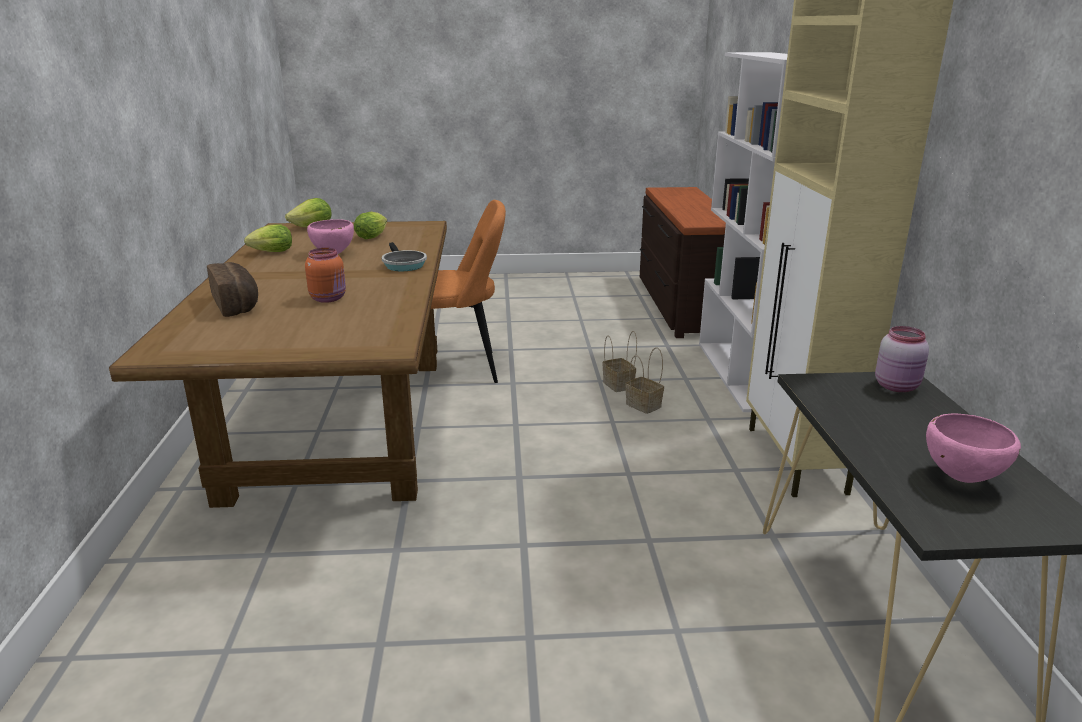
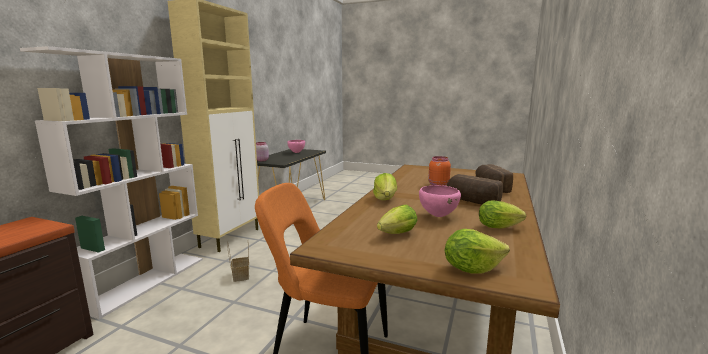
camera: 155 degrees left, 10 degrees down
frying pan [381,242,427,271] -> lettuce [373,173,397,200]
basket [602,331,637,392] -> none
none -> bread [447,174,503,204]

